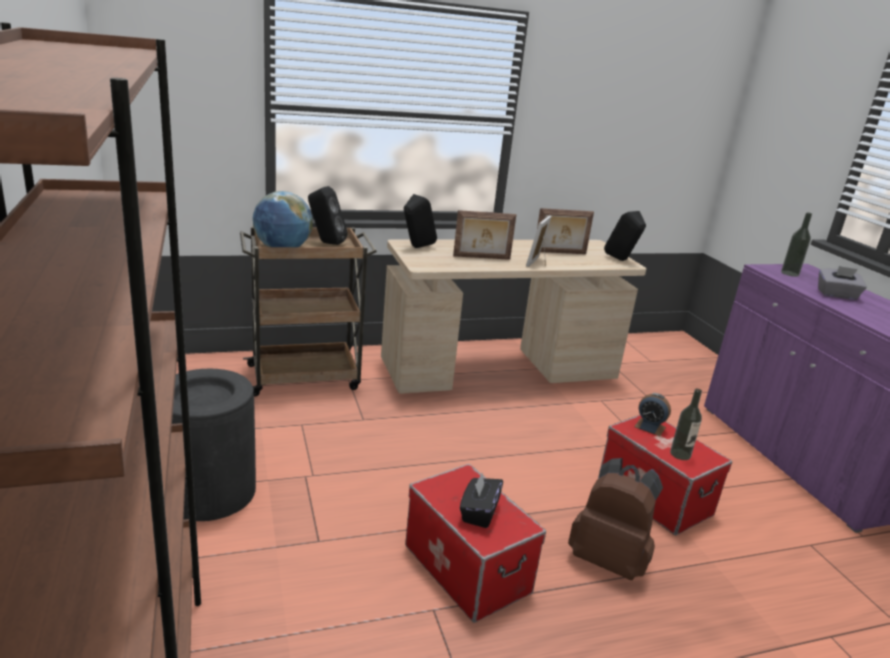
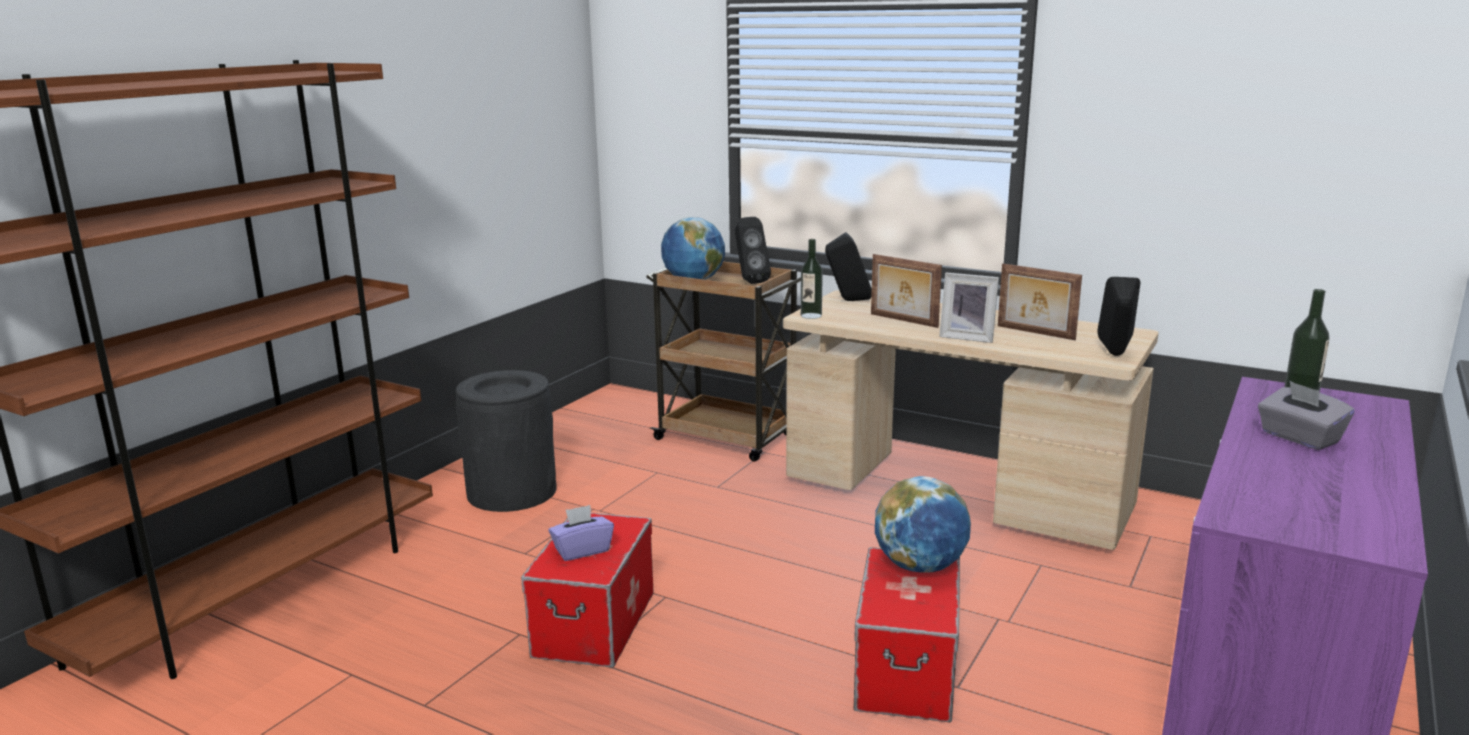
camera: 50 degrees right, 5 degrees down
black tissue box [460,473,503,528] -> purple tissue box [548,505,614,561]
picture frame [526,215,552,267] -> picture frame turned 135 degrees counterclockwise [939,272,999,343]
brown backpack [568,458,663,580] -> none
alarm clock [634,393,671,436] -> globe [875,476,971,573]
bottle [670,388,702,460] -> bottle moved to [801,239,823,319]

